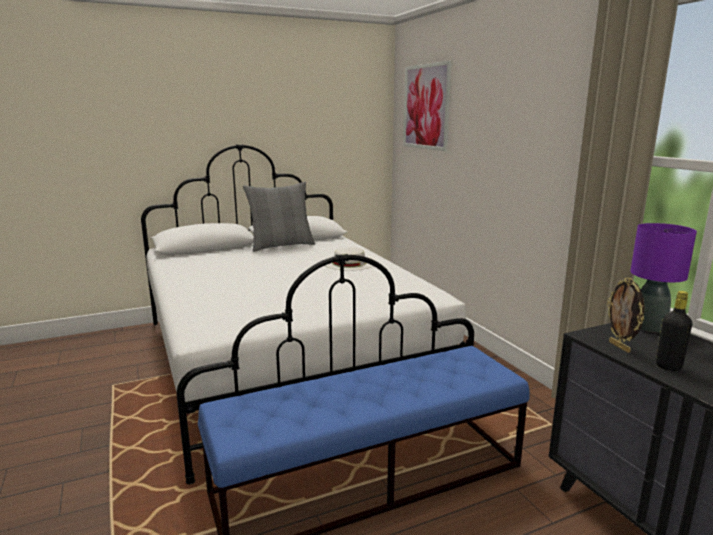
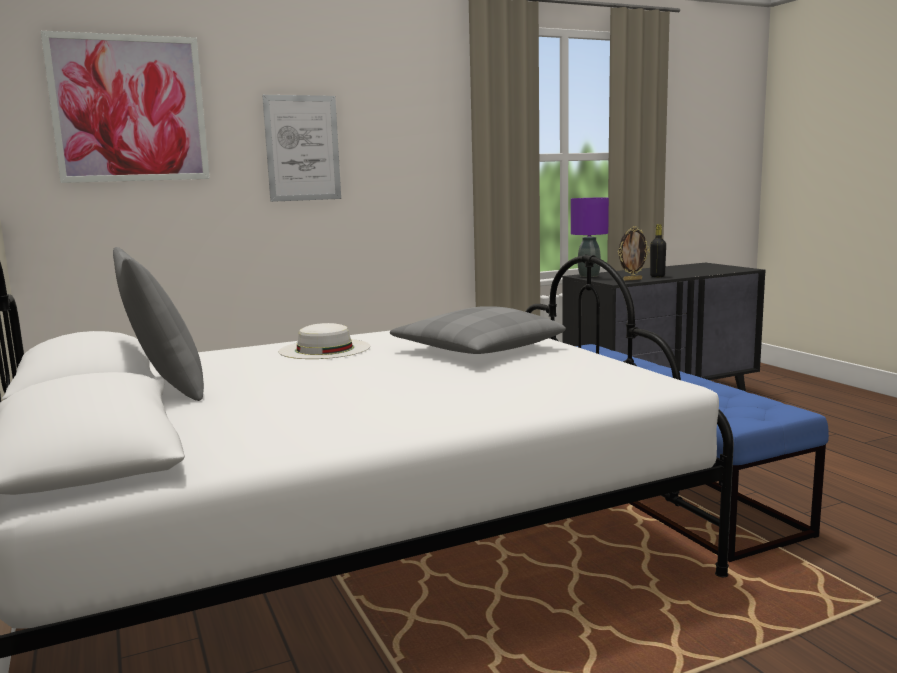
camera: 90 degrees left, 5 degrees down
none -> picture [262,95,341,202]
none -> grey pillow [390,306,566,354]

